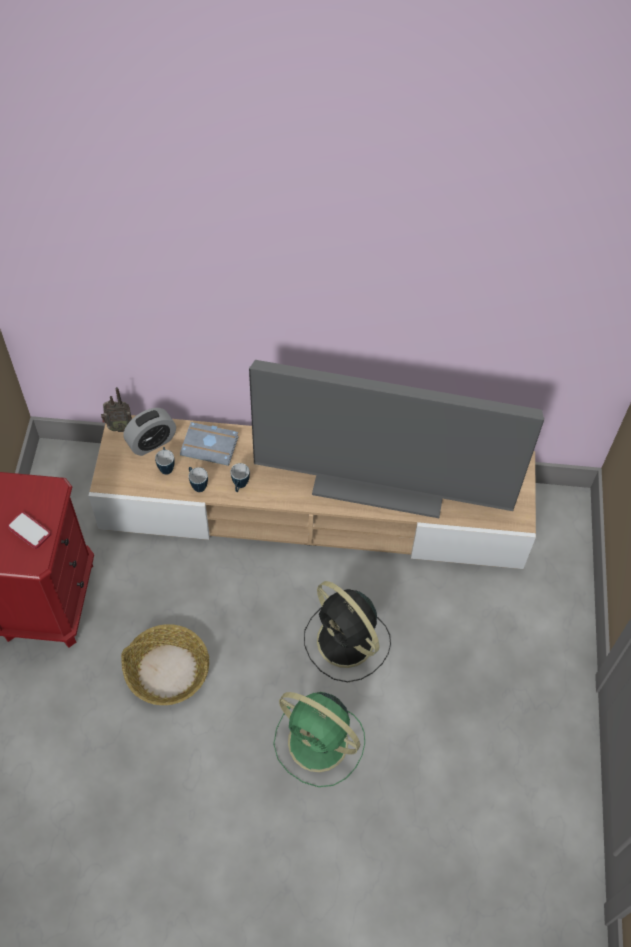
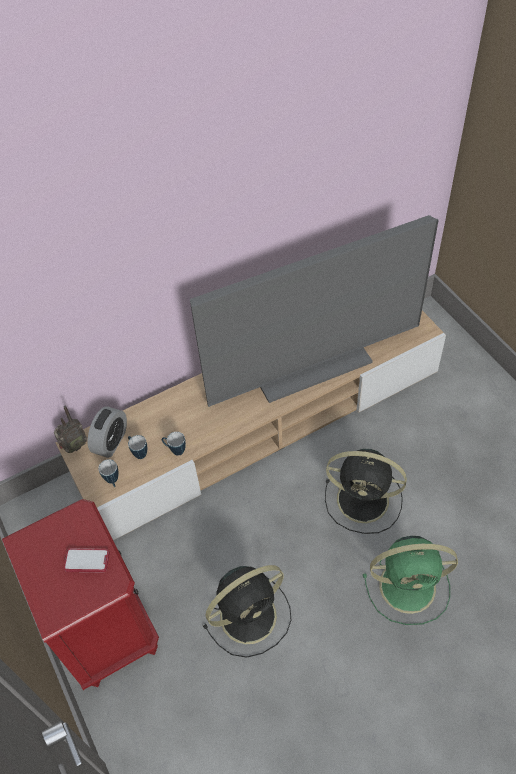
camera: 30 degrees left, 5 degrees down
basket [121,624,209,705] -> black fan [202,565,291,658]
grey book [180,422,239,466] -> none
mug [231,463,250,492] -> mug moved to [98,459,119,487]

